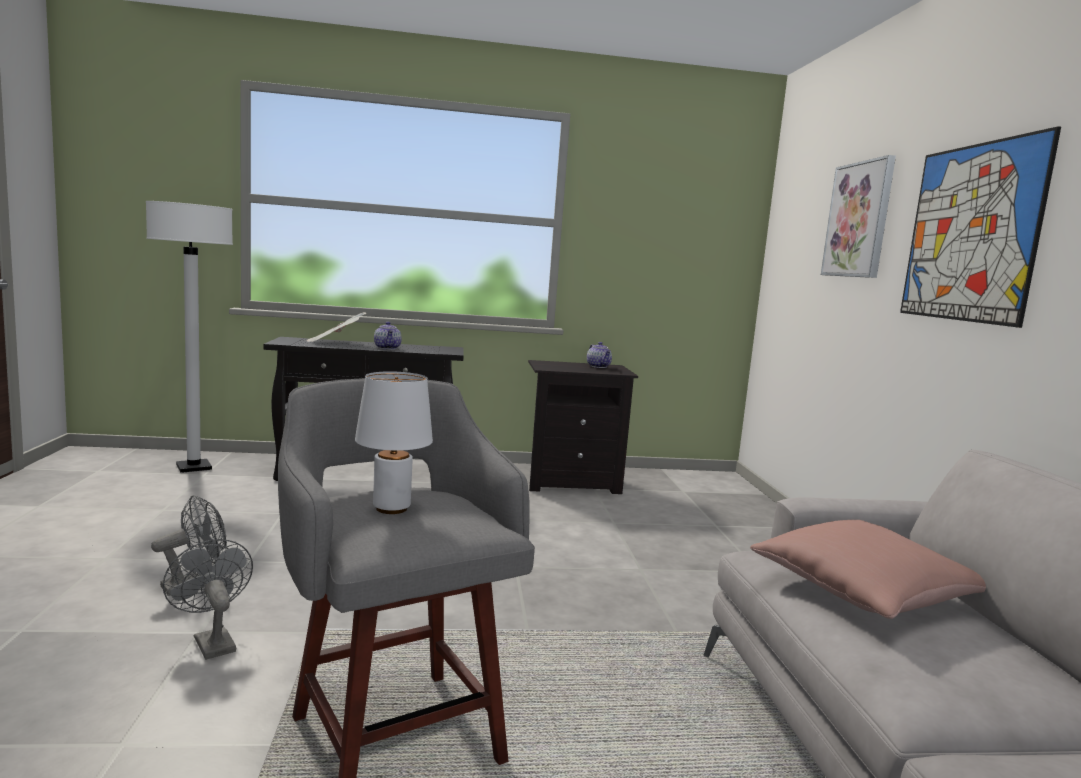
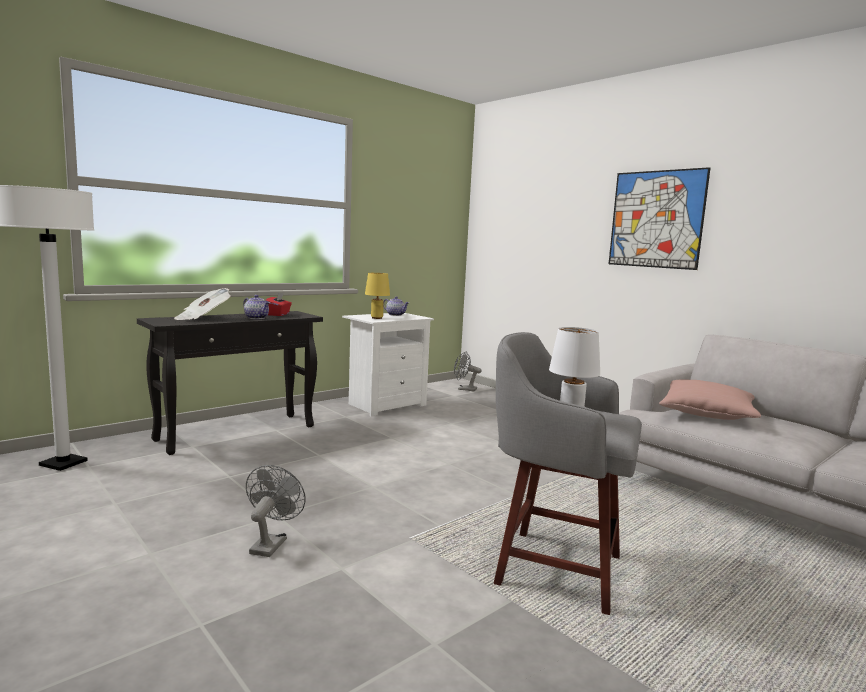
camera: 35 degrees left, 0 degrees up
grey fan [162,539,253,660] -> grey fan moved to [454,352,481,392]
black nightstand [528,360,638,494] -> white nightstand [342,313,434,416]
picture [821,155,896,278] -> none
none -> red tissue box [265,293,292,316]
none -> yellow table lamp [365,273,390,319]

